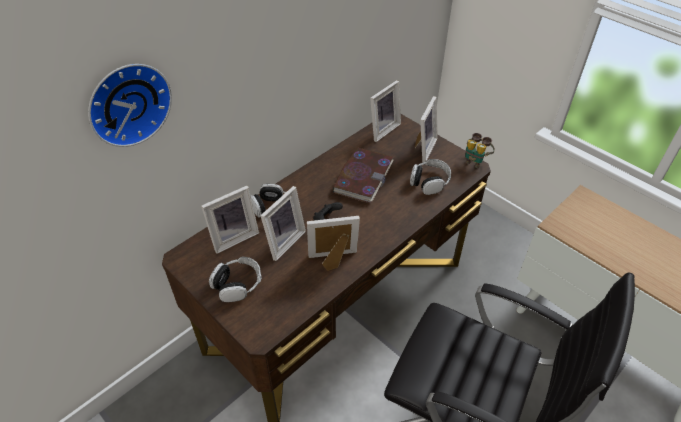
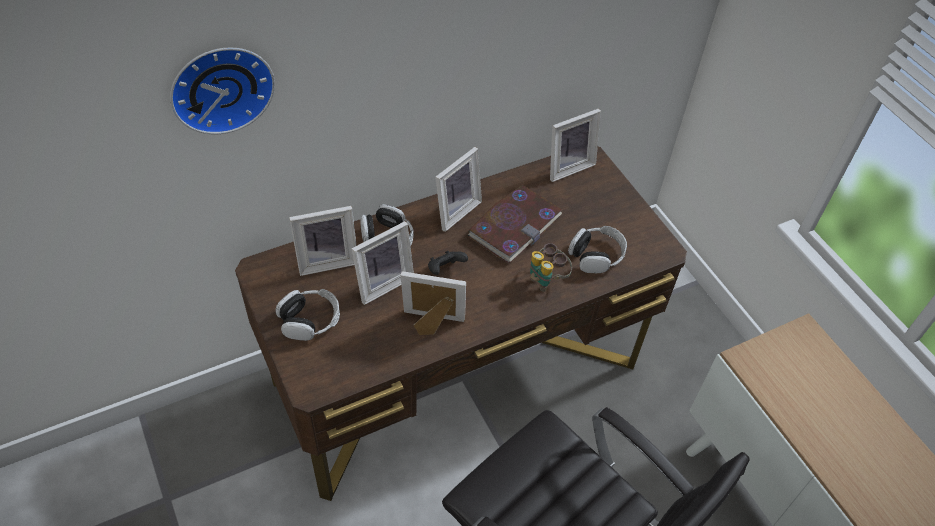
camera: 15 degrees right, 5 degrees up
picture frame [415,96,438,163] -> picture frame moved to [435,147,482,232]
binoculars [465,133,495,168] -> binoculars moved to [530,243,572,292]

